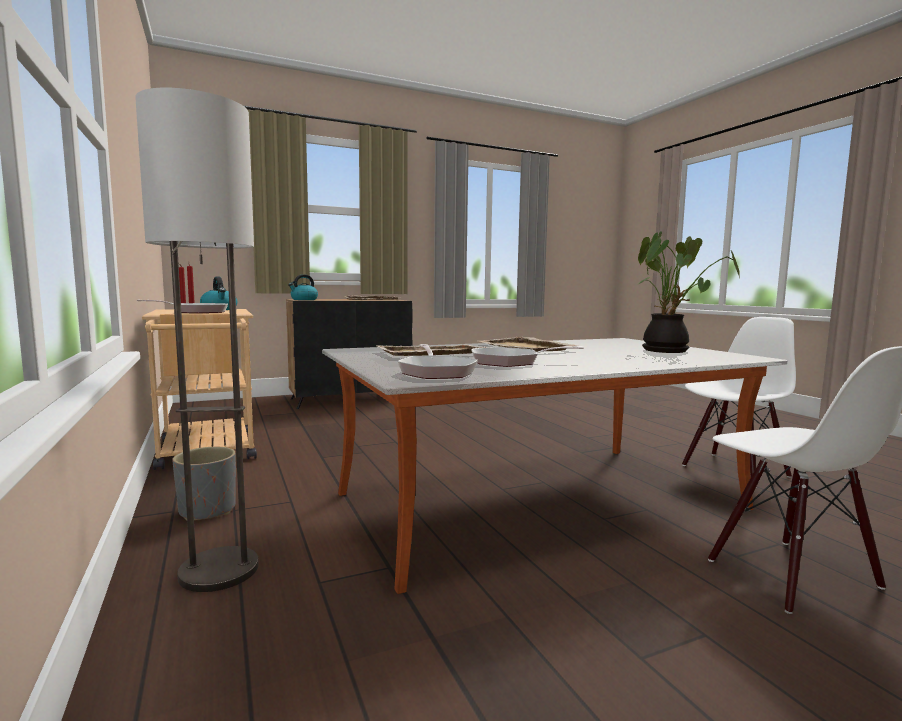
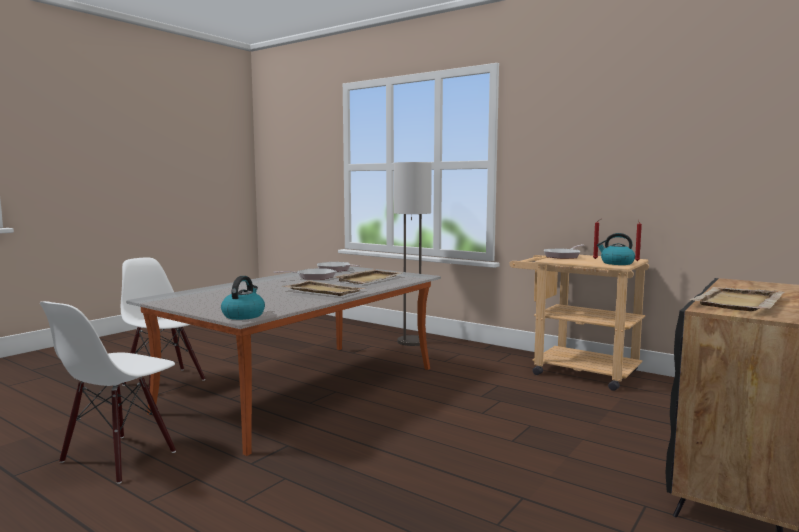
camera: 150 degrees right, 0 degrees up
grey planter [172,447,236,521] -> none
kettle [288,274,318,300] -> kettle moved to [221,276,265,320]
potted plant [638,231,740,353] -> none

